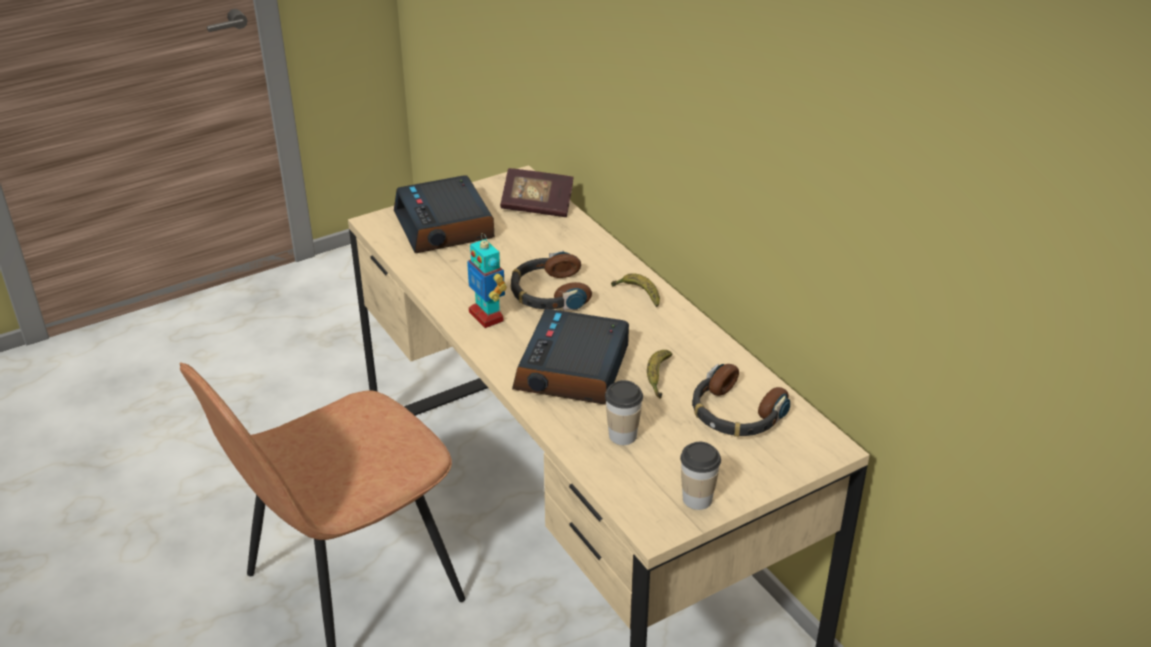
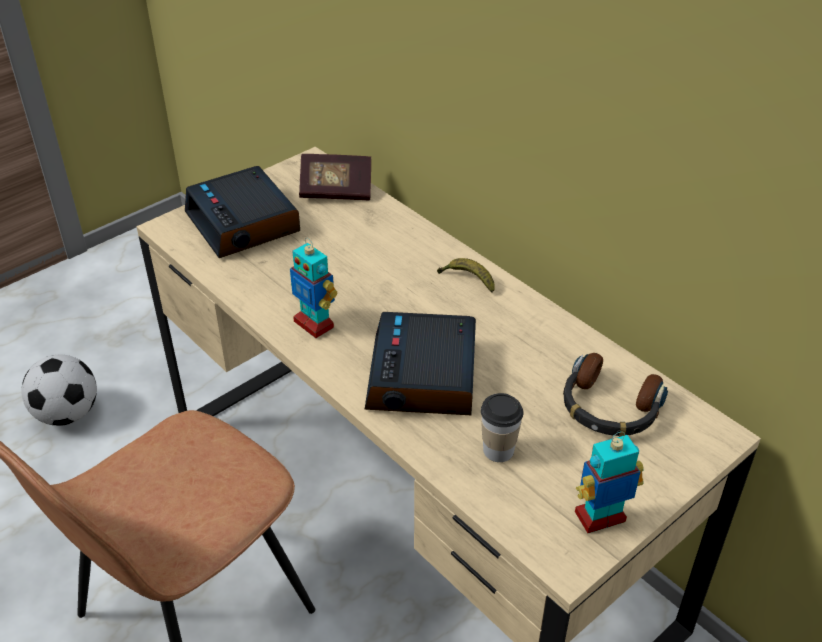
camera: 10 degrees left, 5 degrees up
headphones [510,251,592,311] -> none
banana [647,350,673,399] -> none
cup [680,442,721,510] -> toy robot [575,432,644,533]
none -> football [21,355,97,426]

